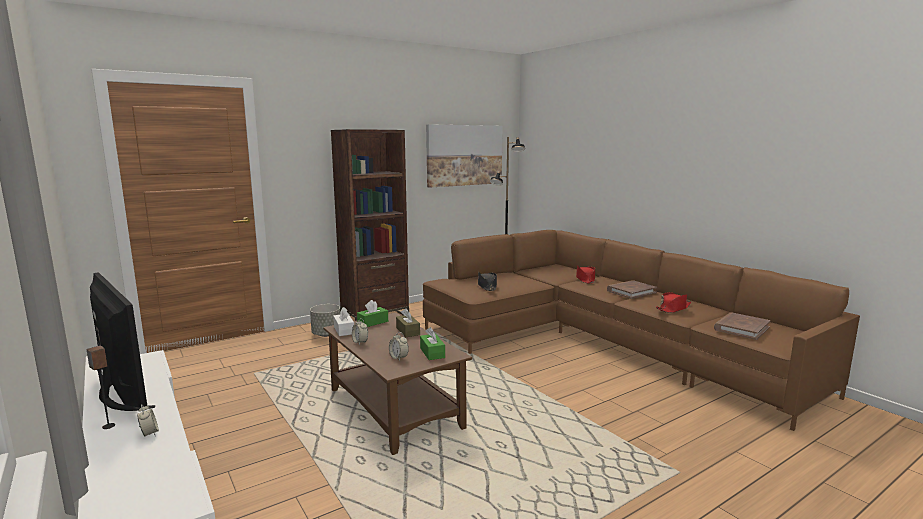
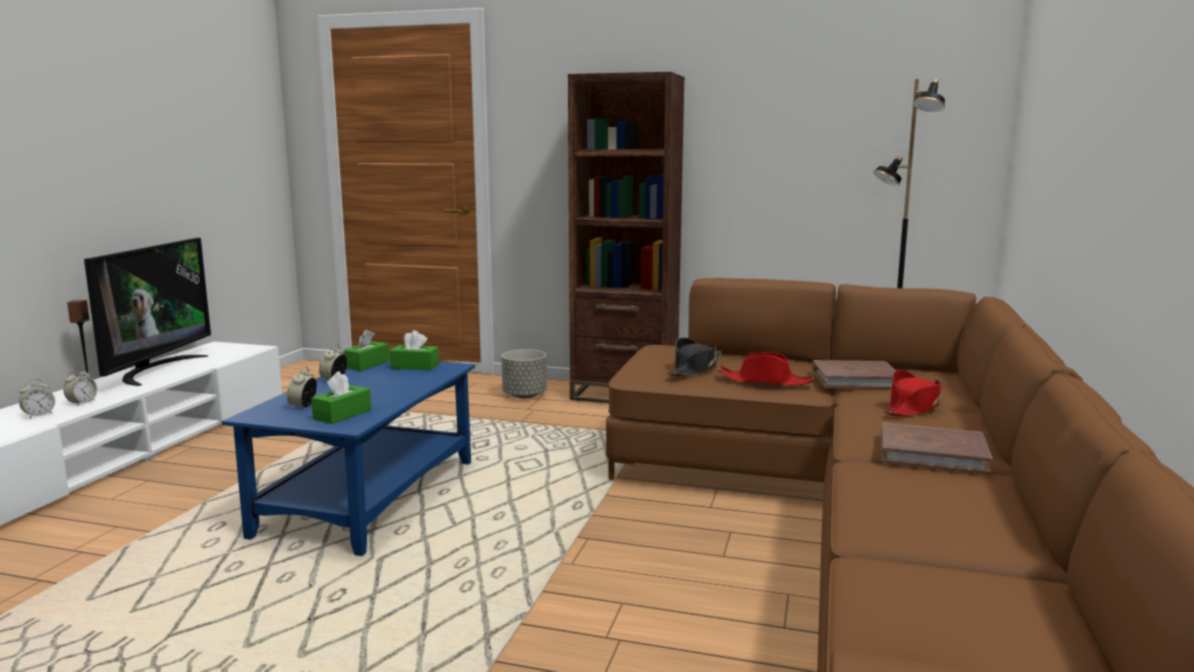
camera: 50 degrees right, 0 degrees up
brown coffee table [323,313,472,455] -> blue coffee table [222,358,475,556]
white tissue box [333,307,354,336] -> green tissue box [343,329,389,371]
brown tissue box [396,308,420,337] -> none
picture [426,124,503,188] -> none
red hat [656,292,691,313] -> red hat moved to [718,352,814,386]
brown book [714,312,771,340] -> brown book moved to [812,360,895,389]
none -> alarm clock [19,379,55,418]

